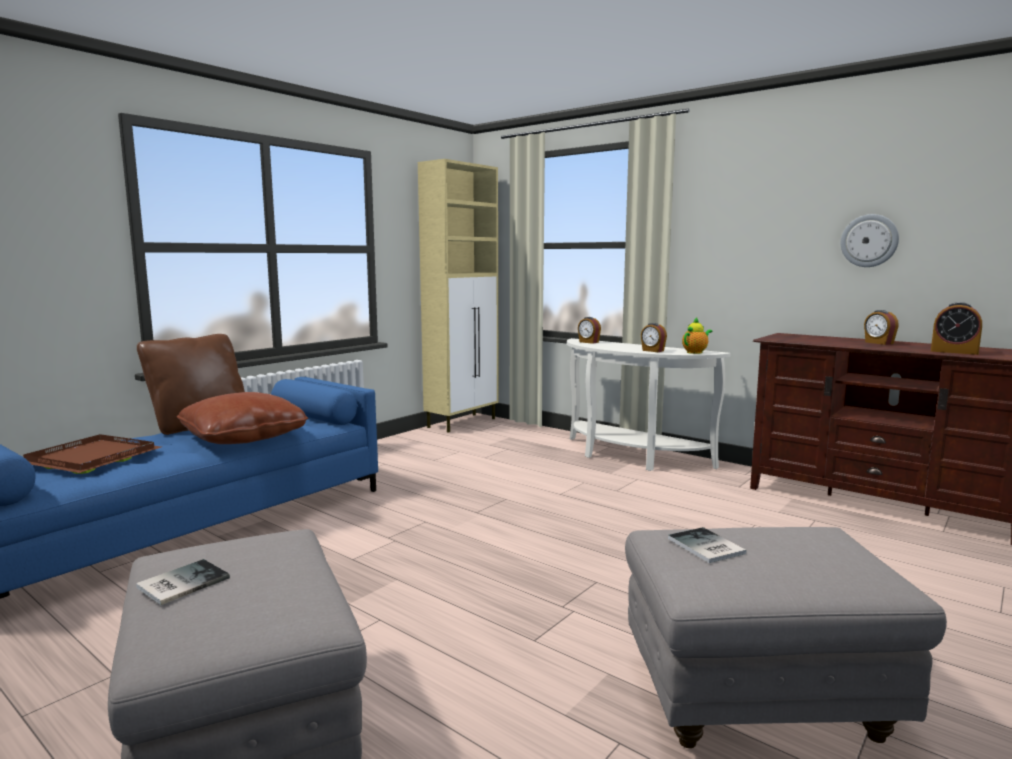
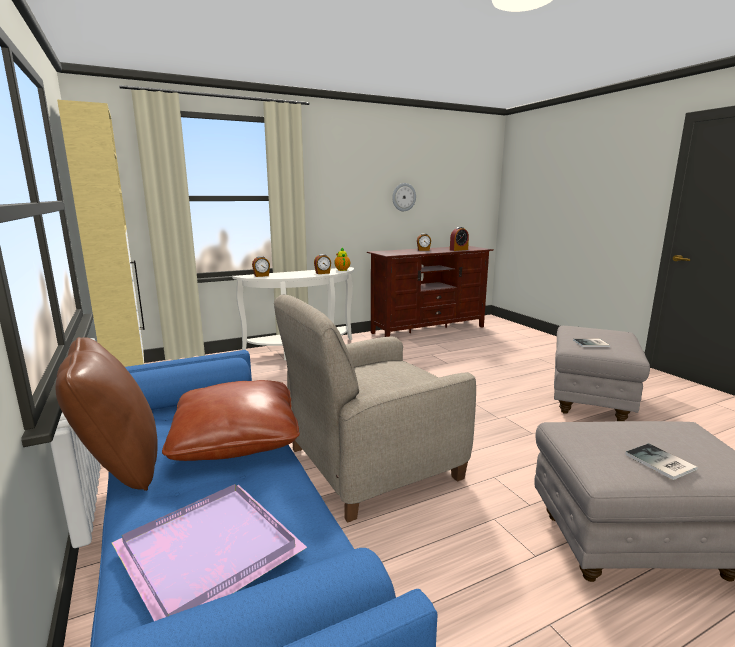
camera: 65 degrees left, 5 degrees up
brown tray [23,434,161,474] -> purple tray [112,484,307,621]
none -> beige armchair [274,295,476,522]

